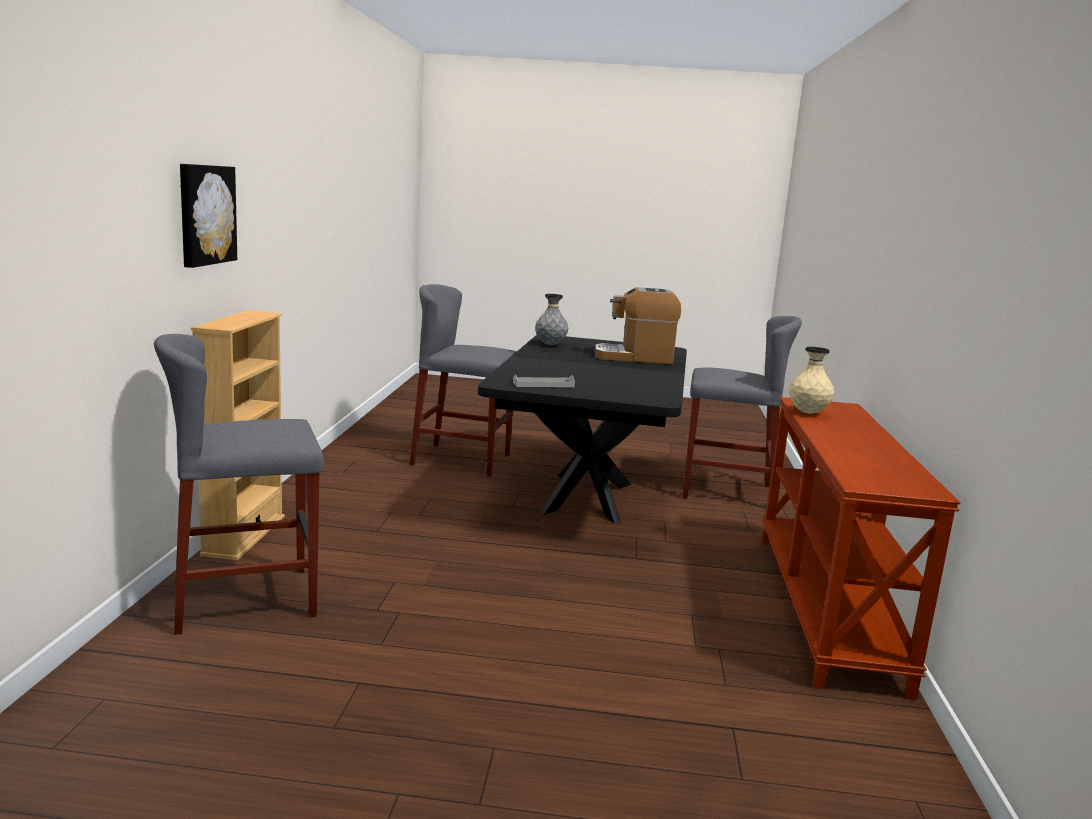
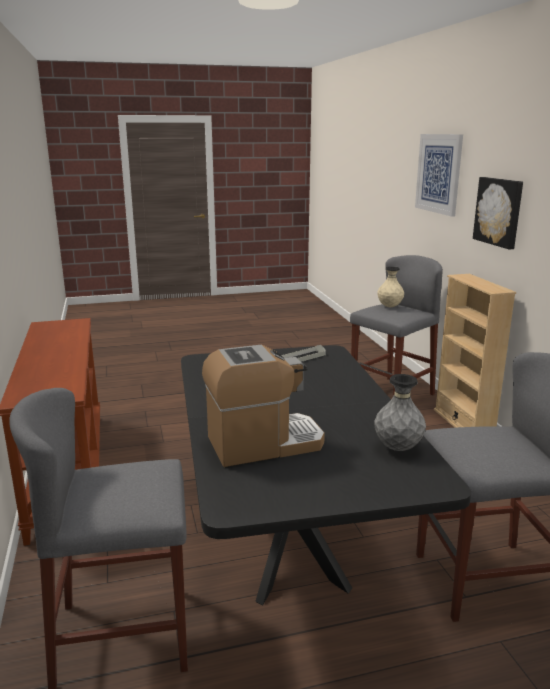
camera: 160 degrees right, 5 degrees up
beige vase [789,347,834,414] -> beige vase moved to [377,266,404,307]
none -> picture [415,134,463,217]

